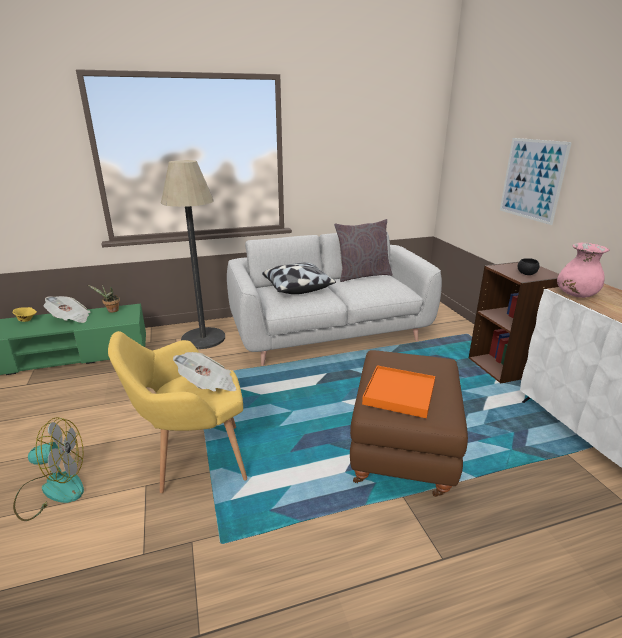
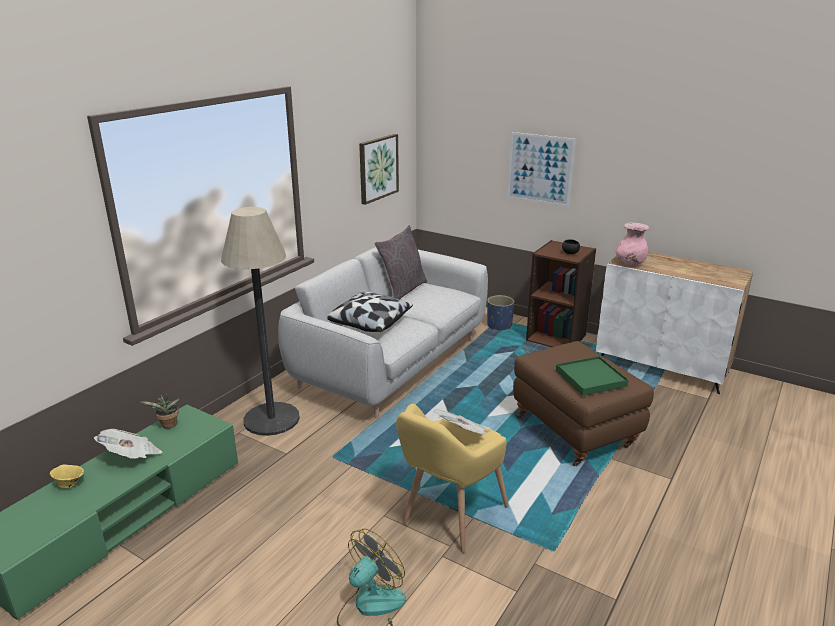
camera: 40 degrees left, 0 degrees up
orange tray [362,365,435,418] -> green tray [556,356,629,396]
none -> picture [359,134,399,205]
none -> blue planter [487,295,515,330]

